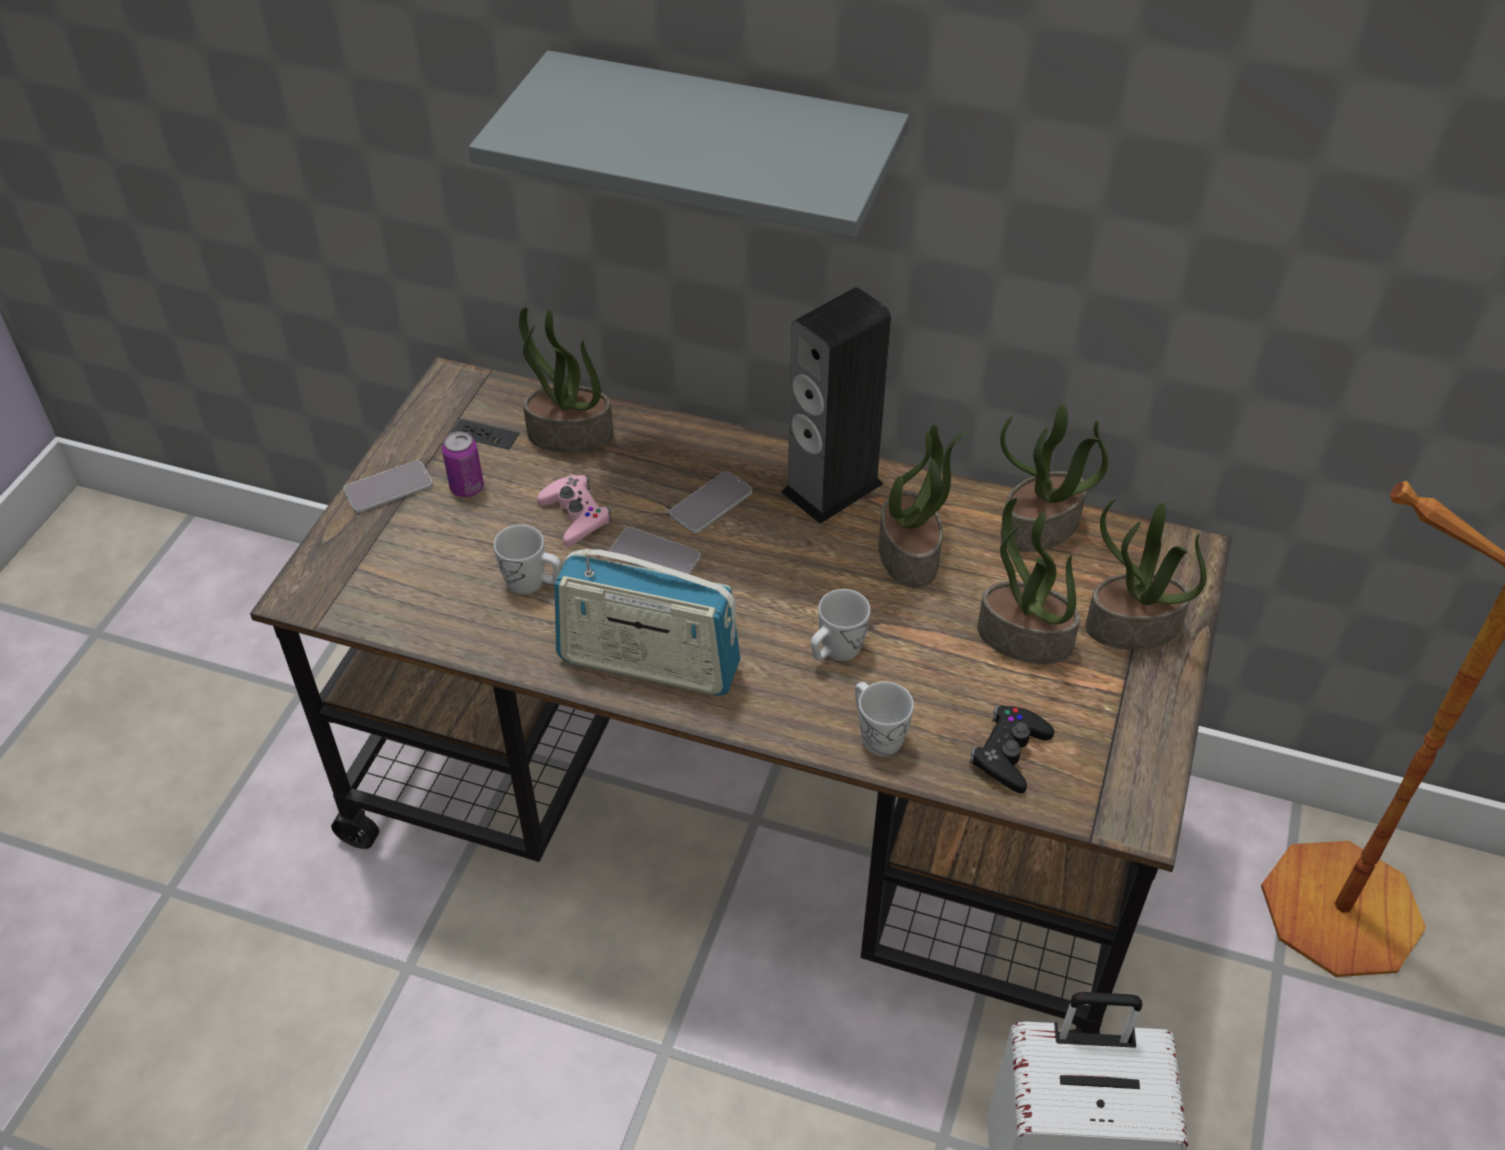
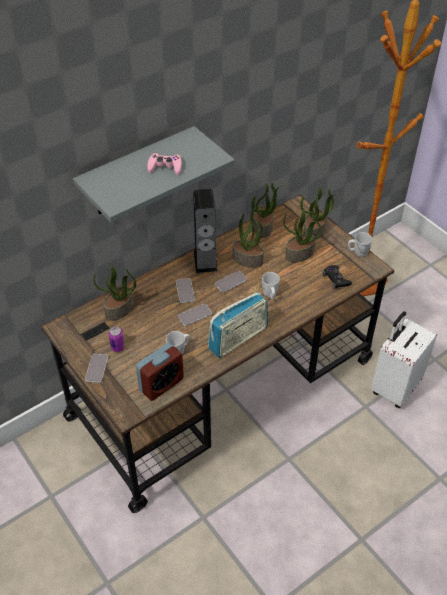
camera: 55 degrees left, 0 degrees up
pink game controller [537,475,611,547] -> pink game controller moved to [147,152,182,175]
white mug [855,681,914,756] -> white mug moved to [348,232,372,257]
none -> alarm clock [136,342,184,401]
none -> phone [215,271,247,293]

